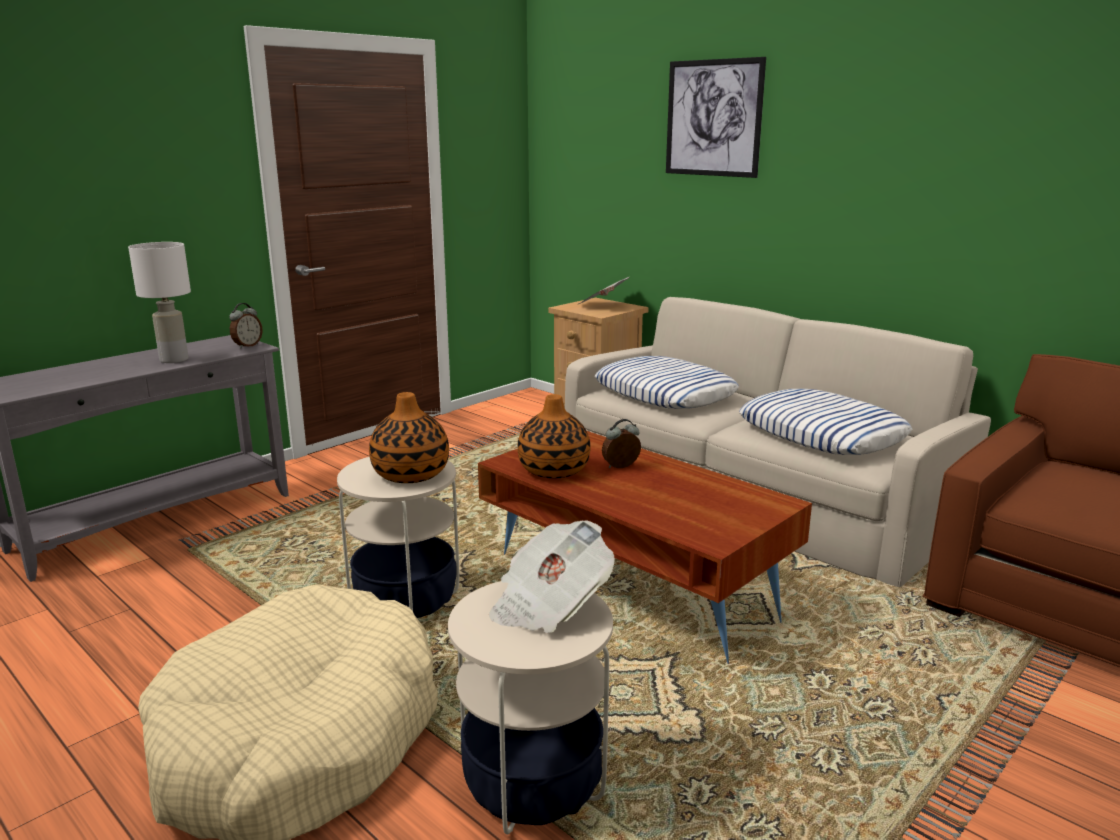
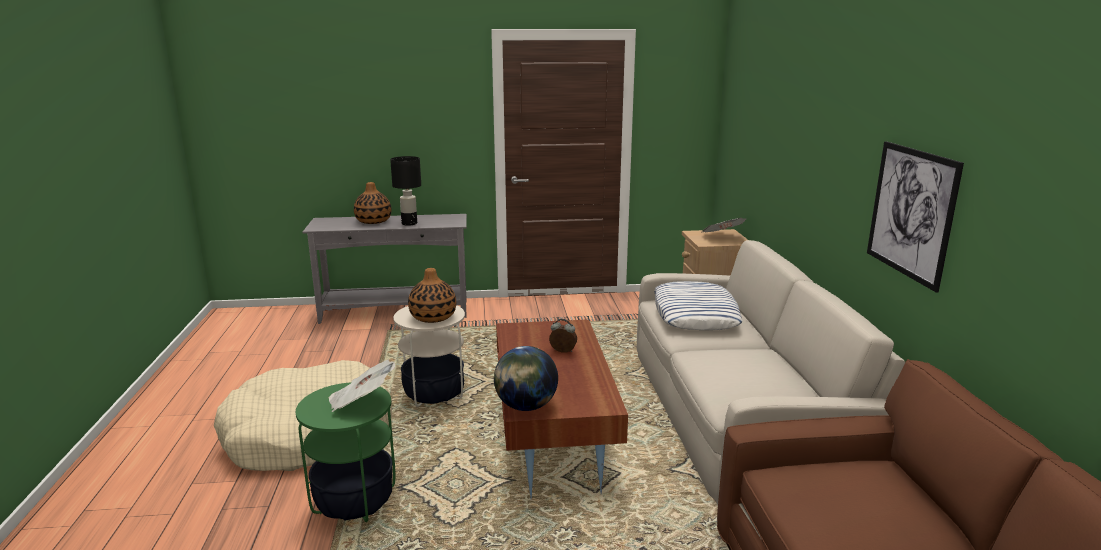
camera: 40 degrees right, 0 degrees up
white table lamp [128,242,191,363] -> black table lamp [390,156,421,226]
alarm clock [229,303,263,348] -> none
beige side table [448,581,613,834] -> green side table [296,382,395,522]
vase [517,394,590,479] -> vase moved to [354,182,391,224]
picture [666,57,766,178] -> picture moved to [867,141,964,292]
pillow [739,389,912,455] -> none
none -> globe [494,346,558,411]

